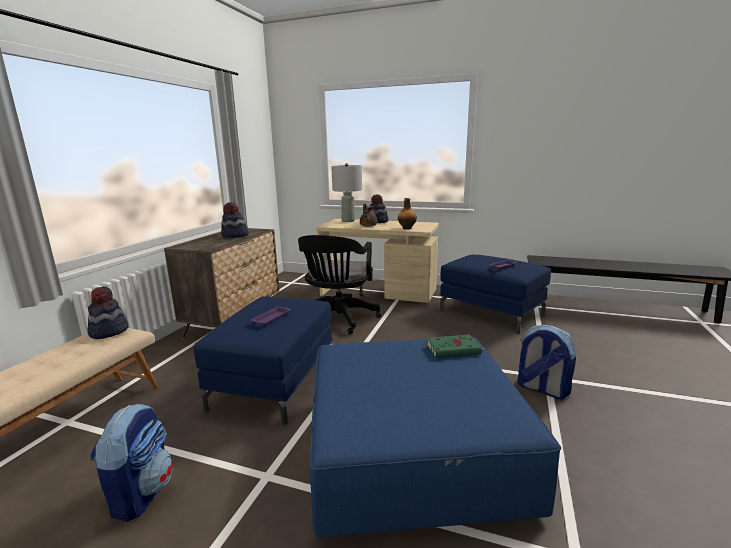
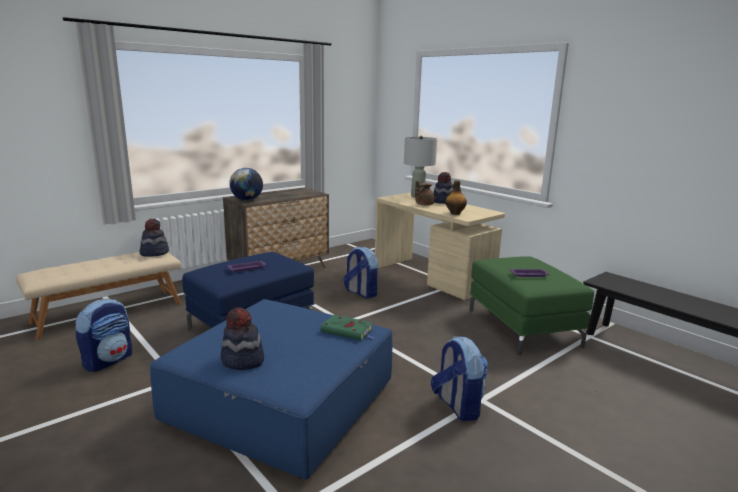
camera: 30 degrees right, 0 degrees up
hat [221,202,249,238] -> hat moved to [220,307,264,370]
black office chair [298,235,381,334] -> backpack [343,247,378,298]
blue ottoman [439,255,551,334] -> green ottoman [469,257,594,355]
none -> globe [229,168,263,201]

